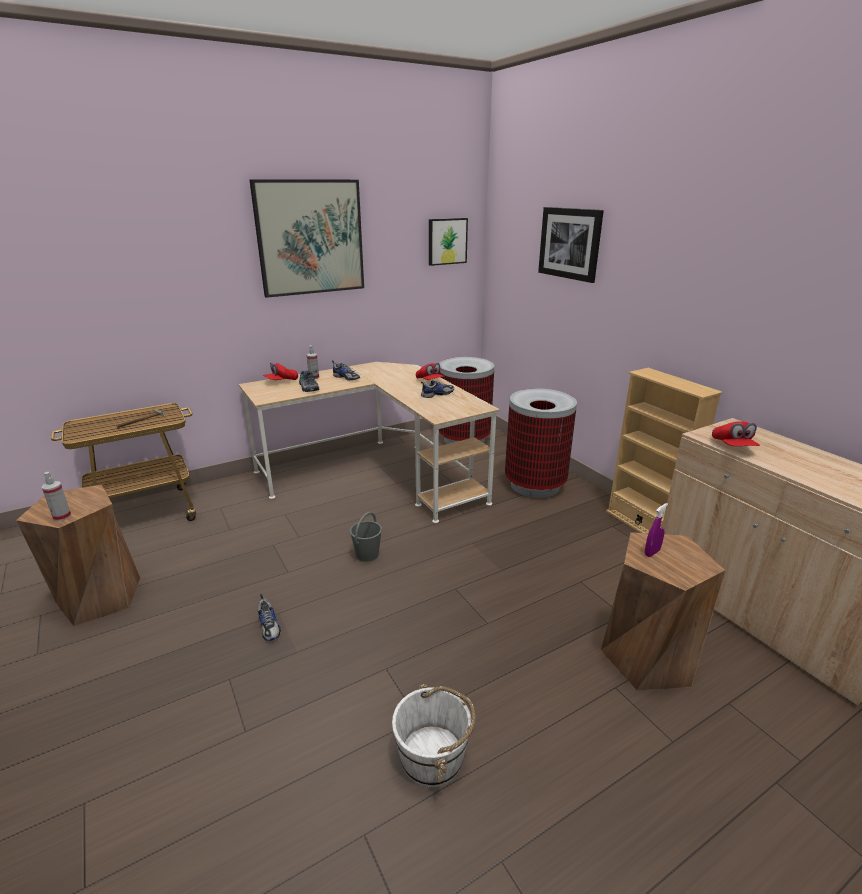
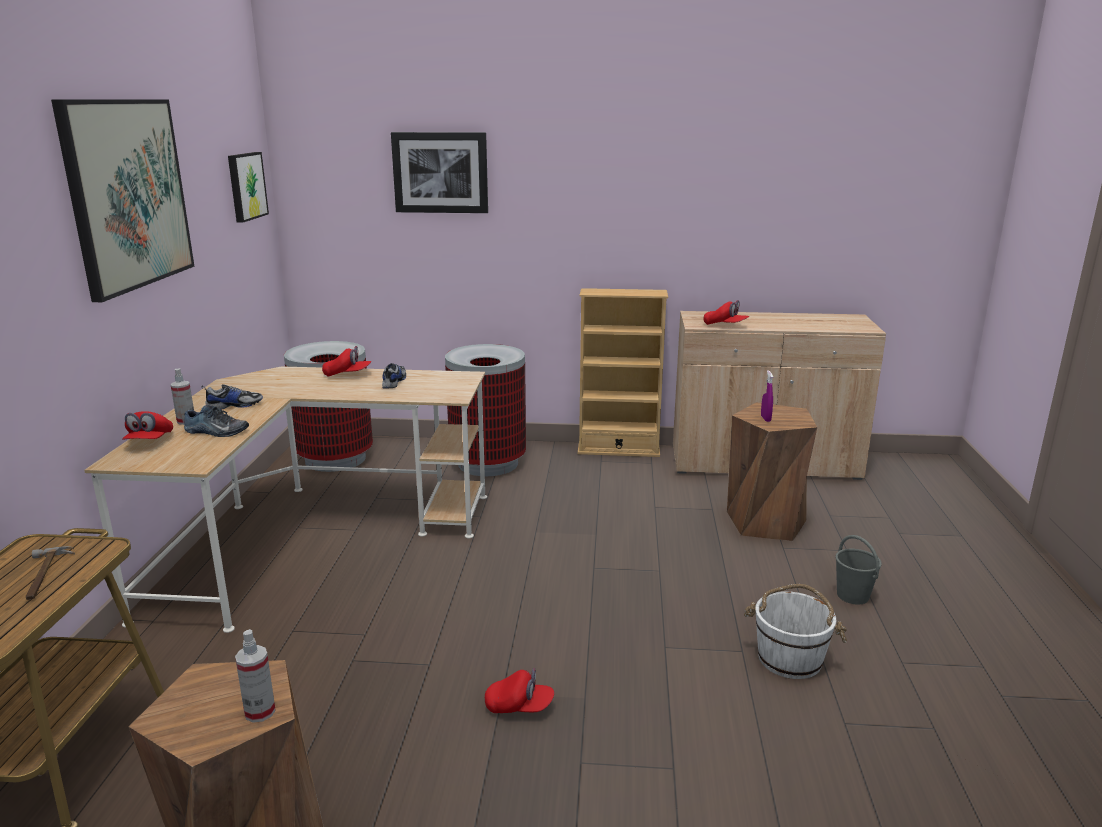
camera: 55 degrees left, 5 degrees down
shoe [258,594,281,641] -> red cap [485,668,554,713]
grey bucket [350,512,382,562] -> grey bucket moved to [835,535,882,605]

